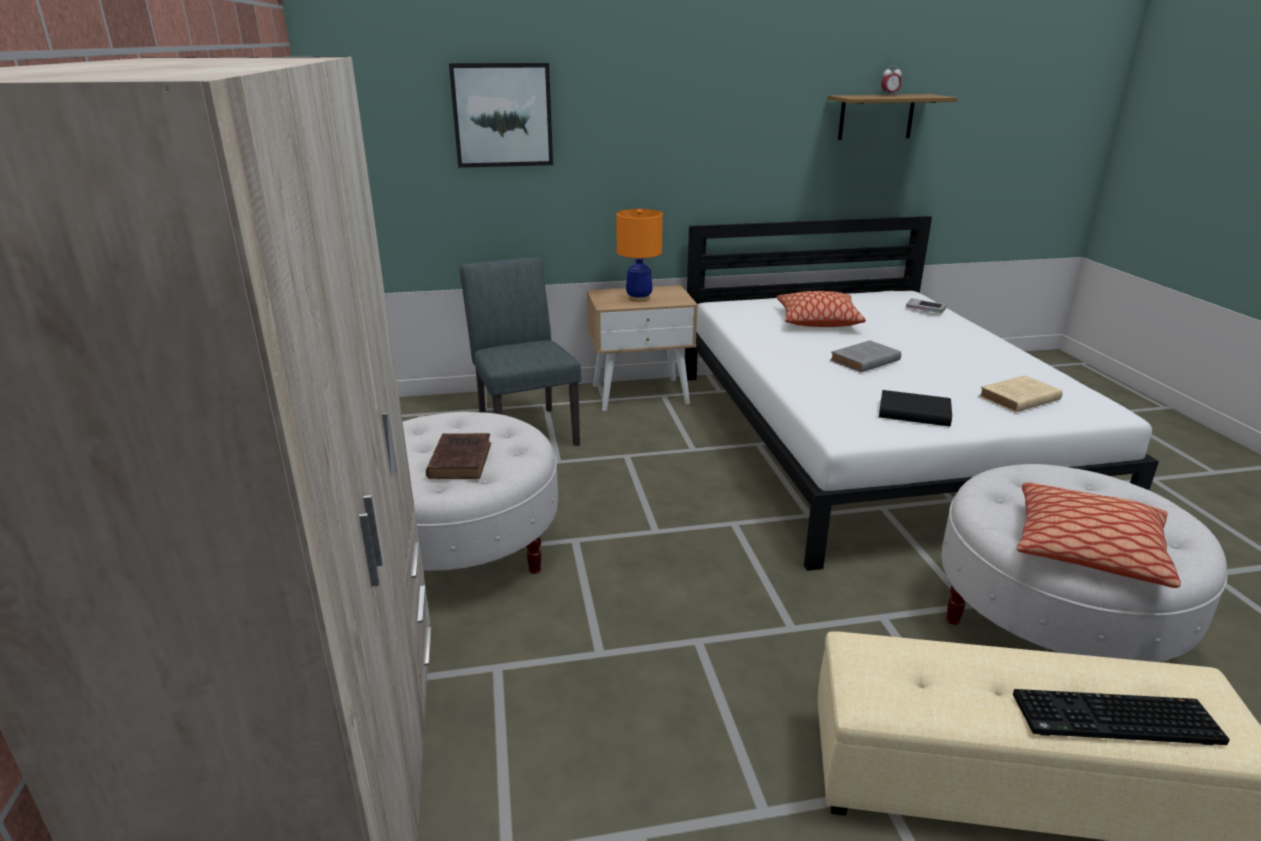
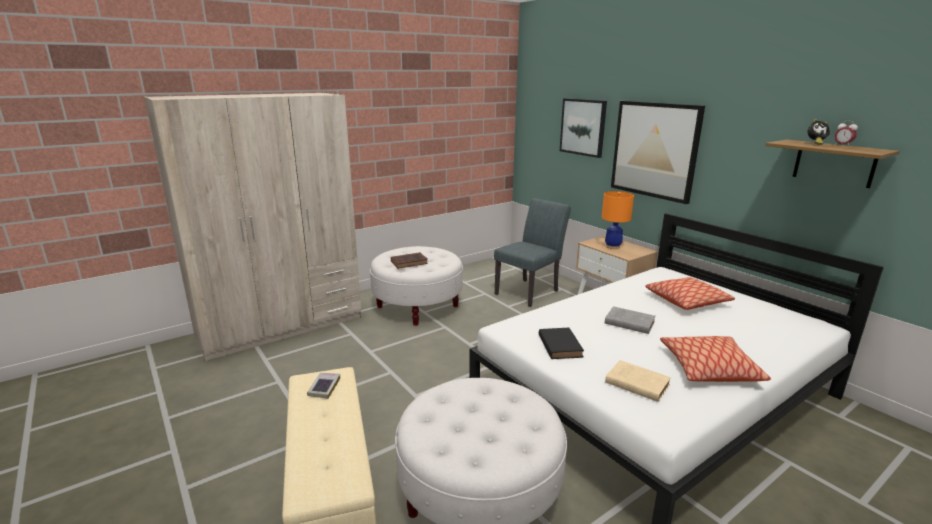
camera: 65 degrees right, 5 degrees down
book [906,298,946,313] -> book moved to [307,373,340,399]
keyboard [1013,689,1230,745] -> none
pillow [1017,482,1181,588] -> pillow moved to [660,336,771,382]
none -> picture [611,101,705,204]
none -> alarm clock [808,119,830,145]

